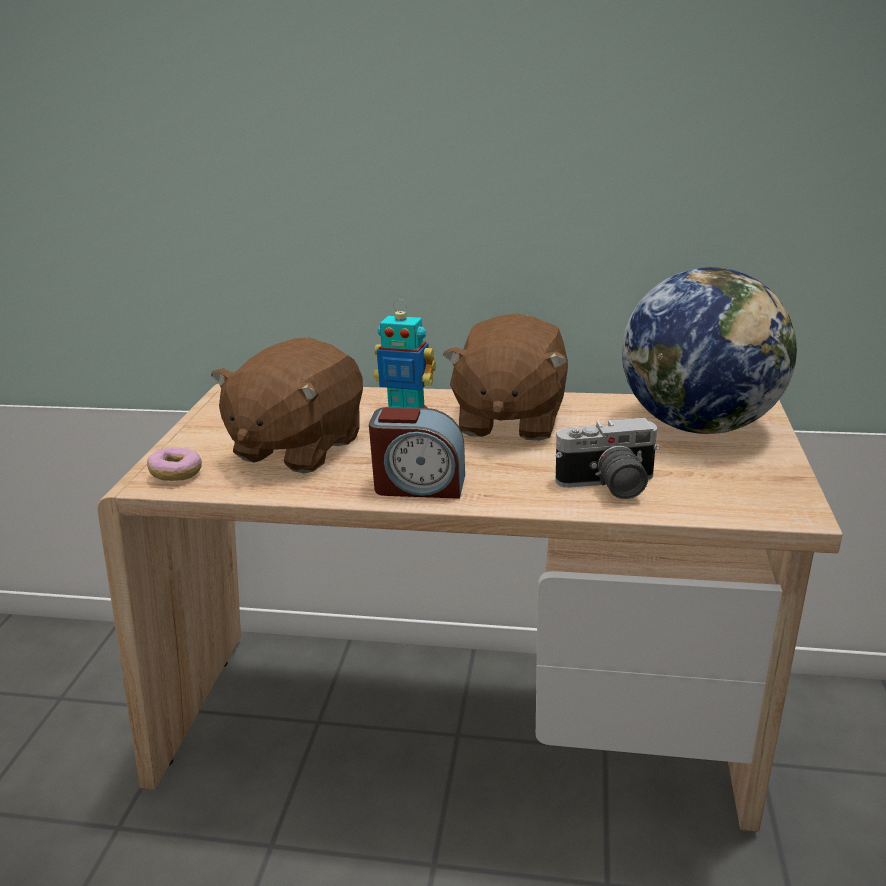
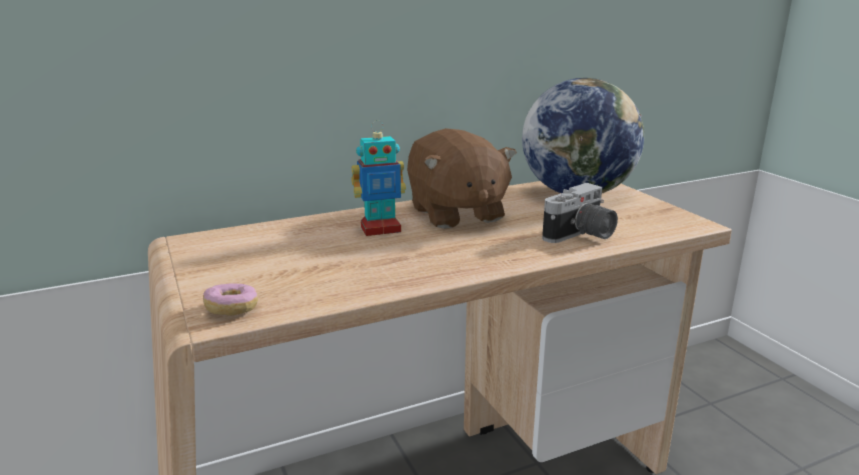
camera: 35 degrees left, 5 degrees down
brown plush toy [211,337,363,474] -> none
alarm clock [369,407,465,499] -> none

